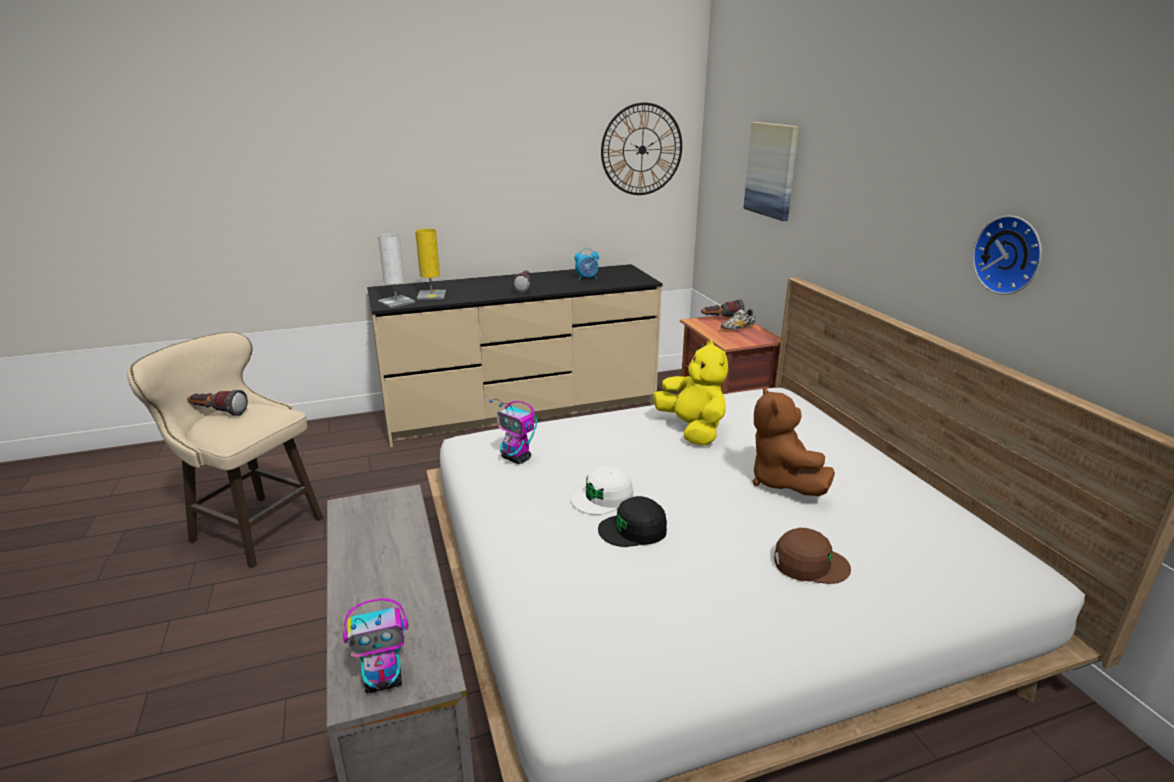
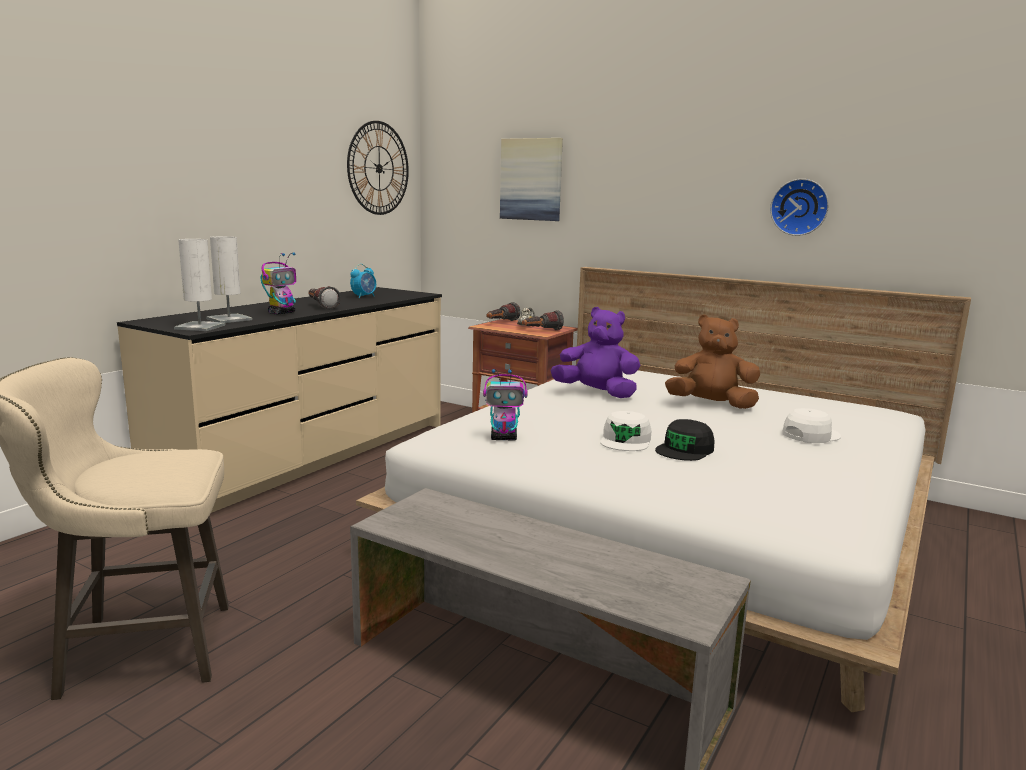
camera: 40 degrees left, 10 degrees down
flashlight [187,390,248,416] -> flashlight moved to [522,310,564,330]
toy robot [343,598,408,694] -> toy robot moved to [260,252,296,314]
yellow table lamp [415,229,446,300] -> white table lamp [206,236,252,323]
yellow plush toy [653,340,728,446] -> purple plush toy [550,307,640,398]
brown plush toy [752,386,835,496] -> brown plush toy turned 150 degrees clockwise [665,315,760,409]
brown cap [774,528,851,584] -> white cap [782,408,841,443]

